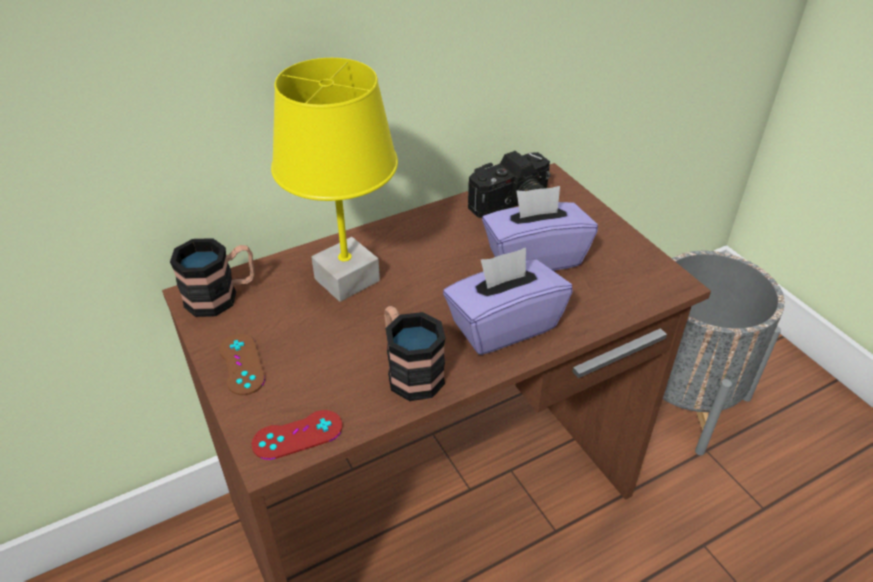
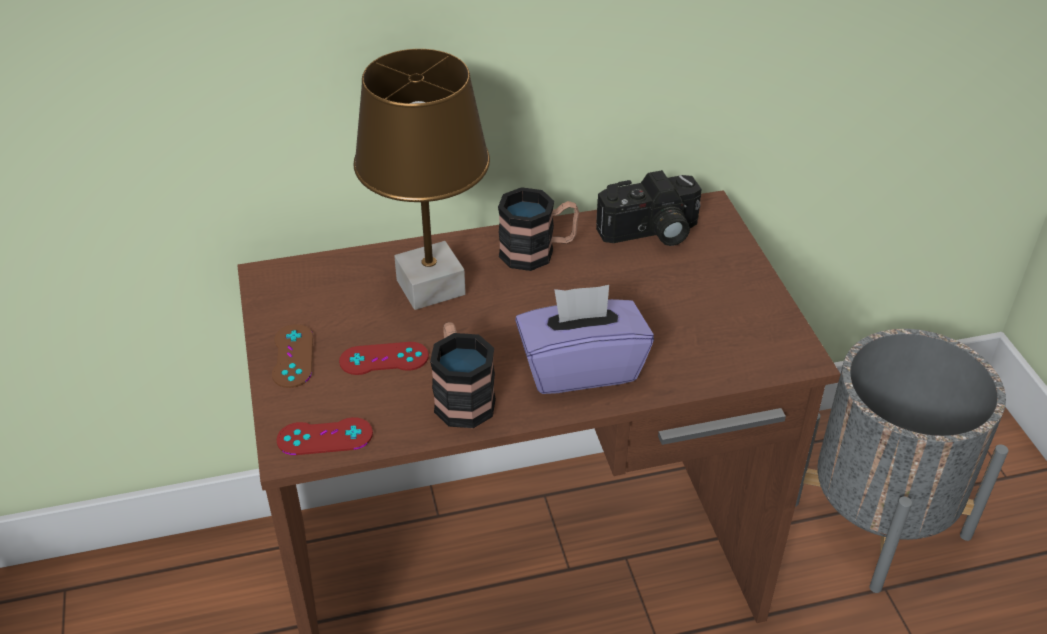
camera: 15 degrees right, 0 degrees up
mug [170,238,255,317] -> mug moved to [498,187,579,271]
yellow table lamp [271,58,398,302] -> brown table lamp [354,49,490,310]
purple tissue box [482,186,598,271] -> none
none -> red game controller [339,342,429,375]

